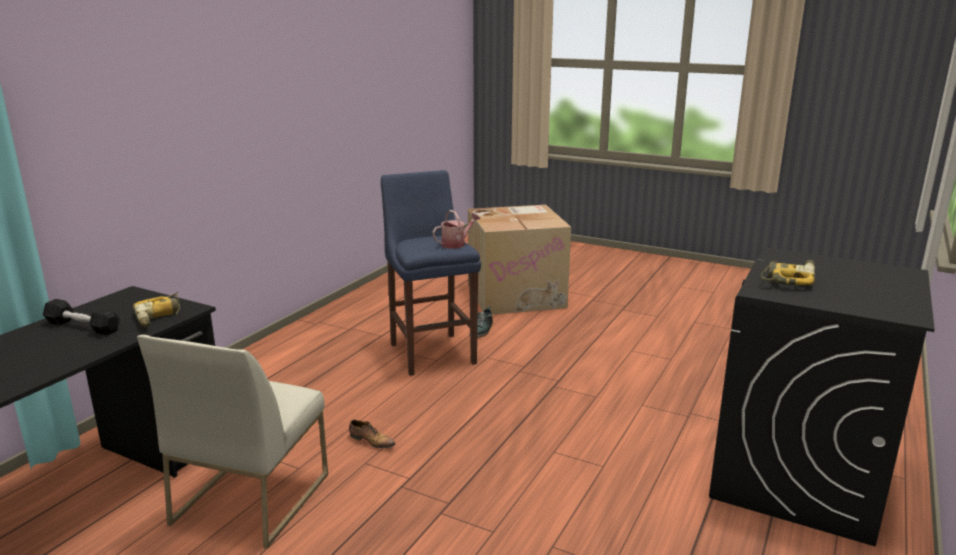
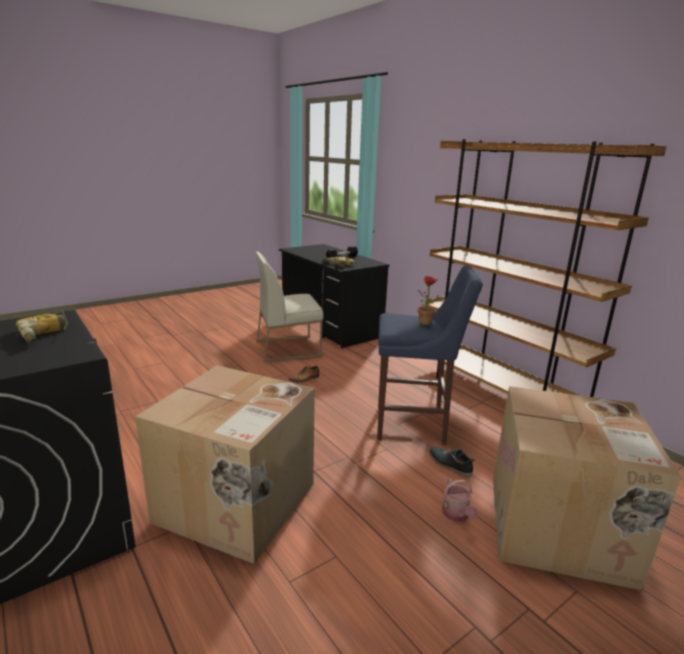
camera: 115 degrees right, 0 degrees up
white chair [137,335,328,549] -> white chair turned 60 degrees counterclockwise [255,251,323,362]
watering can [432,210,480,249] -> watering can moved to [442,478,478,522]
none -> cardboard box [135,365,315,564]
none -> potted plant [417,276,444,325]
none -> brown bookcase [425,139,667,397]

